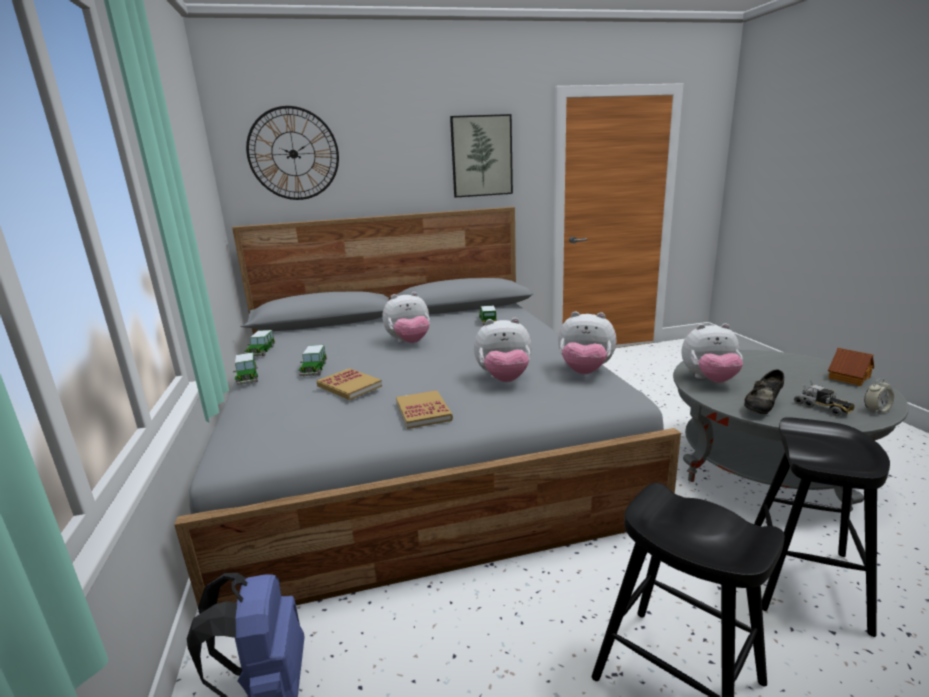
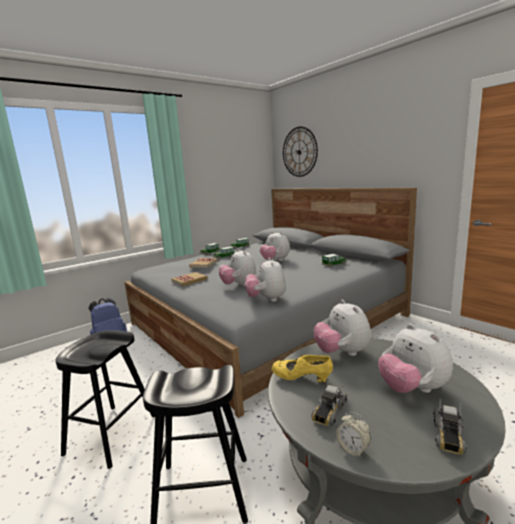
camera: 65 degrees right, 5 degrees down
picture [450,114,513,198] -> none
black shoe [744,369,784,414] -> yellow shoe [272,355,333,382]
toy house [828,348,874,386] -> toy truck [433,398,467,455]
none -> plush toy [378,324,453,393]

